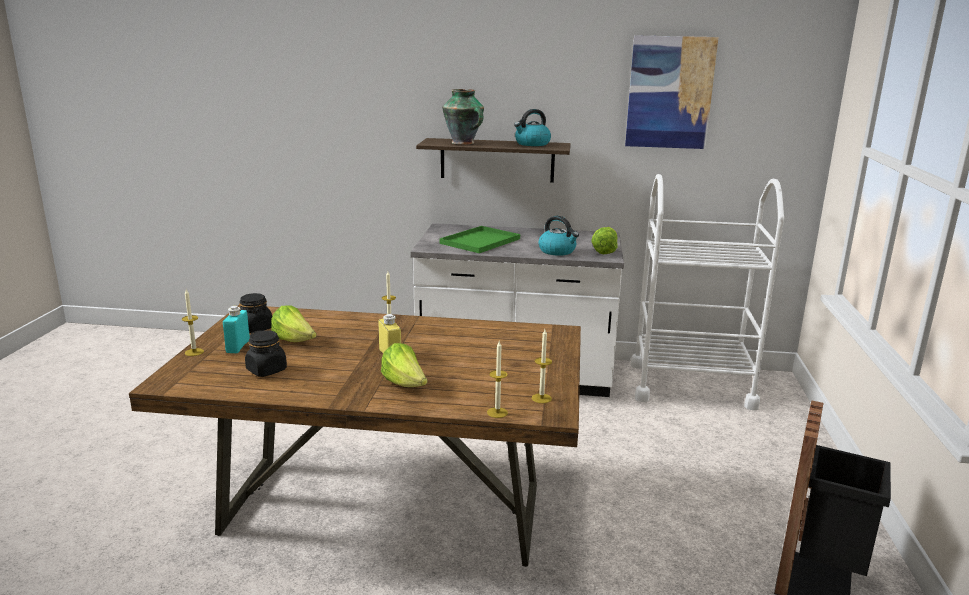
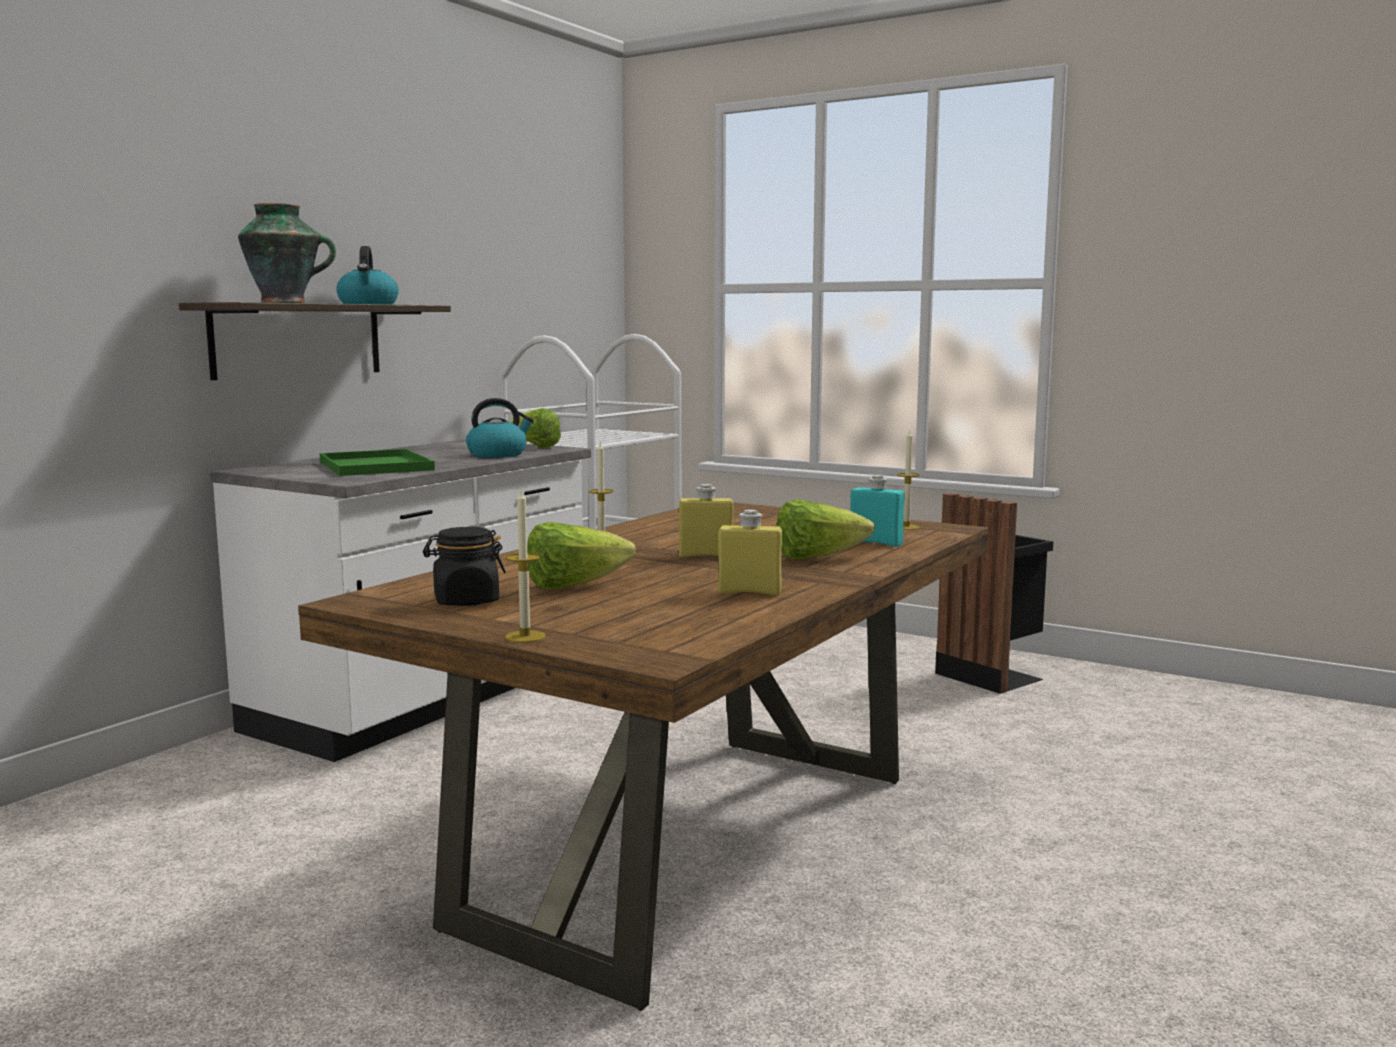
camera: 65 degrees left, 10 degrees down
turquoise bottle [223,306,250,353] -> turquoise bottle moved to [850,475,905,547]
black jar [245,330,287,377] -> none
candle [487,341,508,418] -> none
picture [625,35,719,149] -> none
none -> yellow bottle [718,510,782,596]

